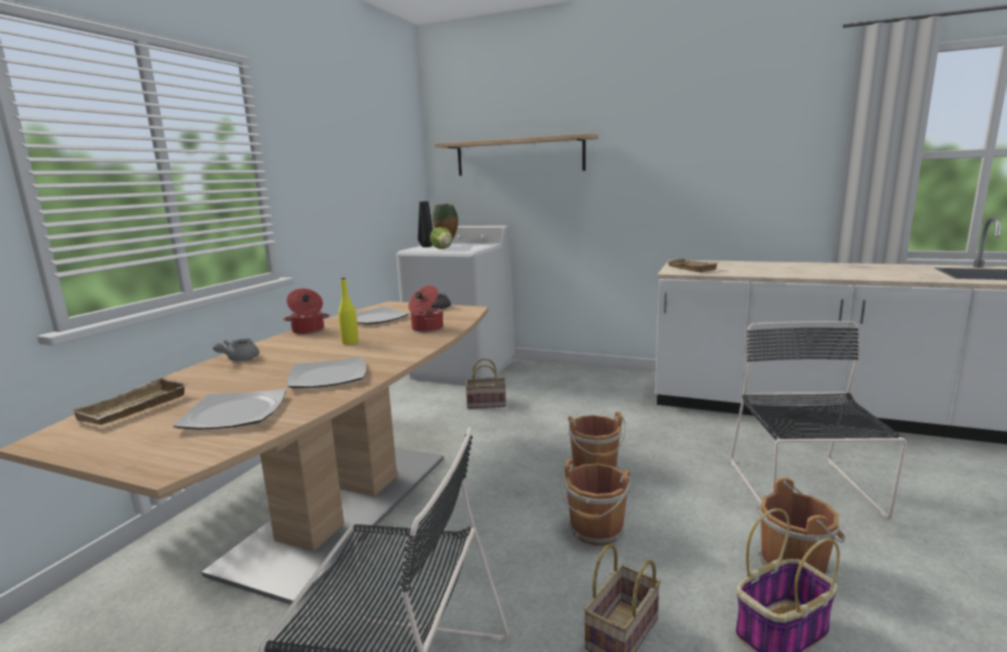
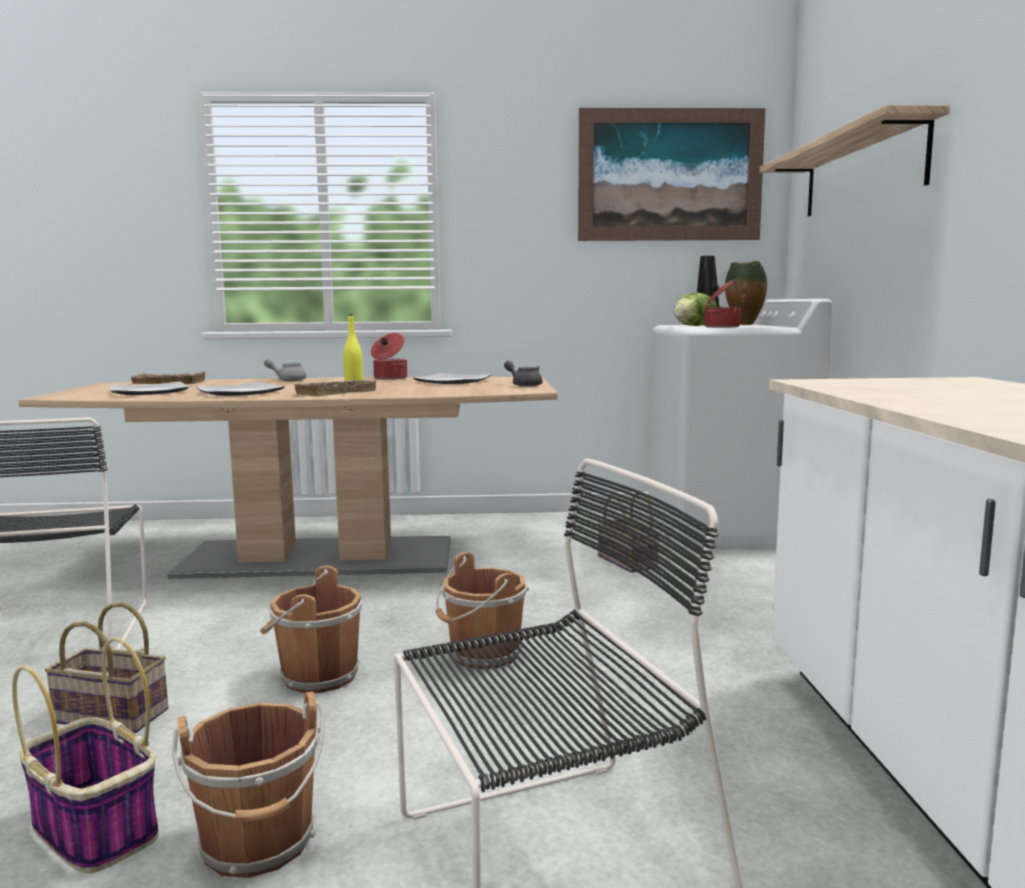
camera: 65 degrees right, 5 degrees down
cooking pot [408,285,443,332] -> cooking pot moved to [704,279,742,328]
beige tray [665,258,720,272] -> beige tray moved to [294,380,376,396]
none -> picture [578,108,765,241]

